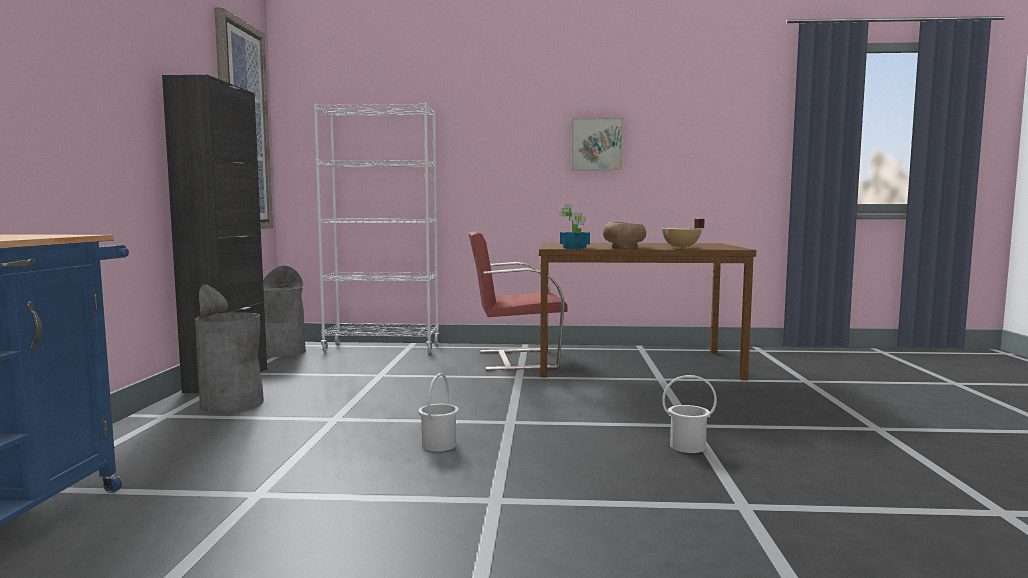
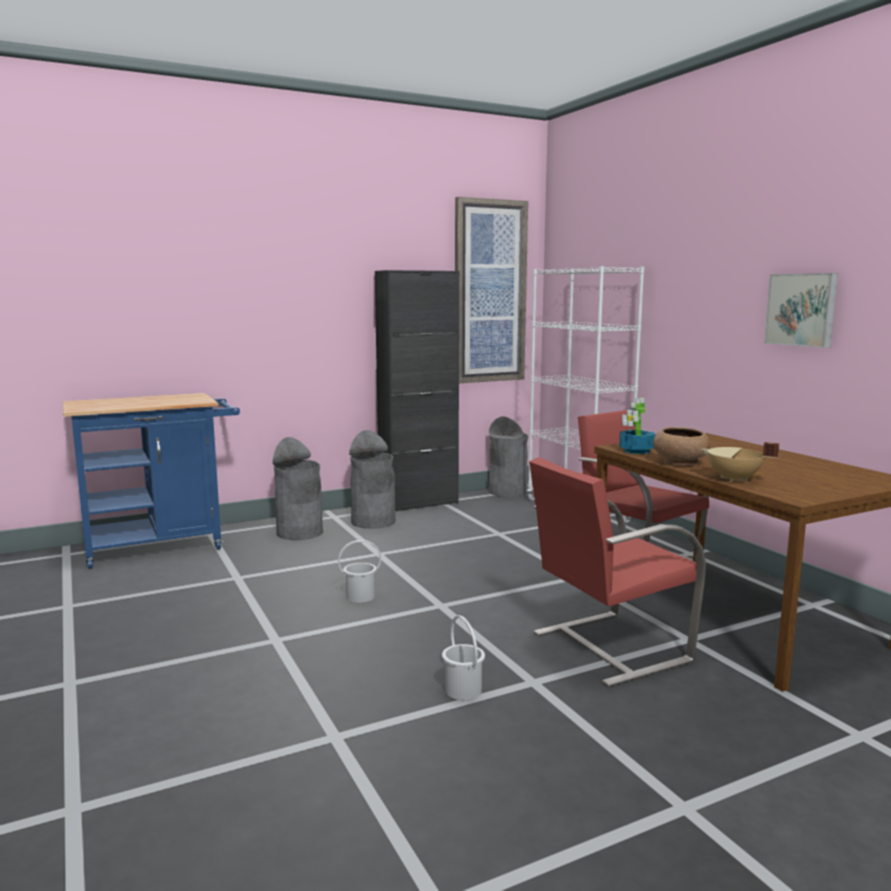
camera: 60 degrees right, 5 degrees up
none -> grey trash can [272,437,323,540]
none -> red chair [529,458,706,687]

